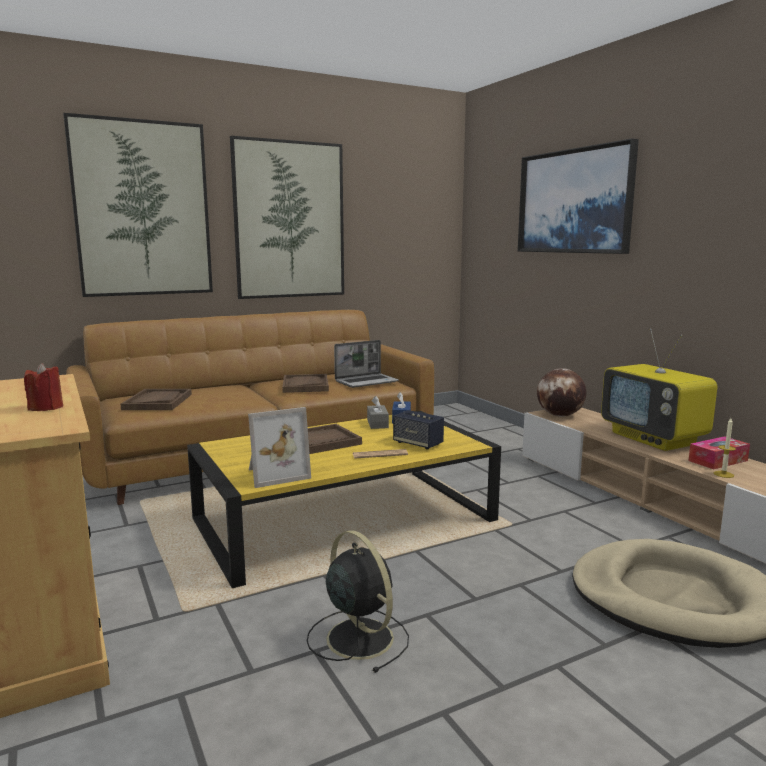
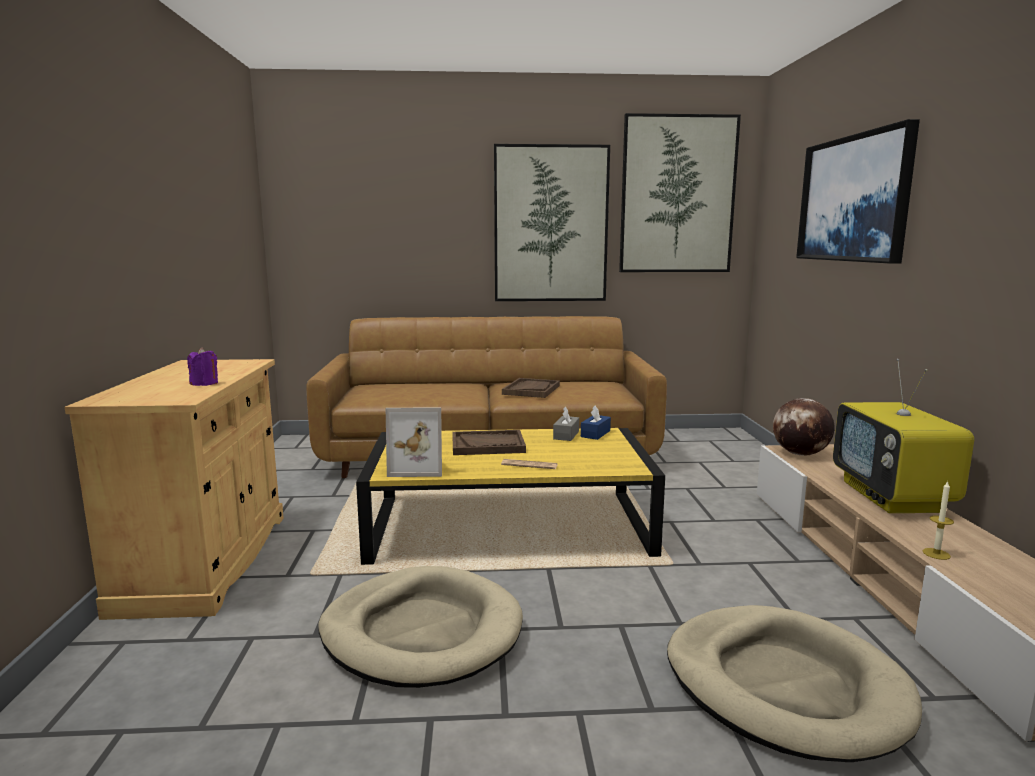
camera: 25 degrees right, 0 degrees up
red candle [24,363,63,411] -> purple candle [187,347,218,386]
picture [63,113,213,297] -> picture moved to [619,113,741,272]
brown tray [120,389,192,410] -> none
black fan [307,530,409,673] -> beige dog bed [319,566,523,688]
laptop [334,340,399,388] -> none
speaker [393,410,444,450] -> none
tissue box [689,436,750,470] -> none

